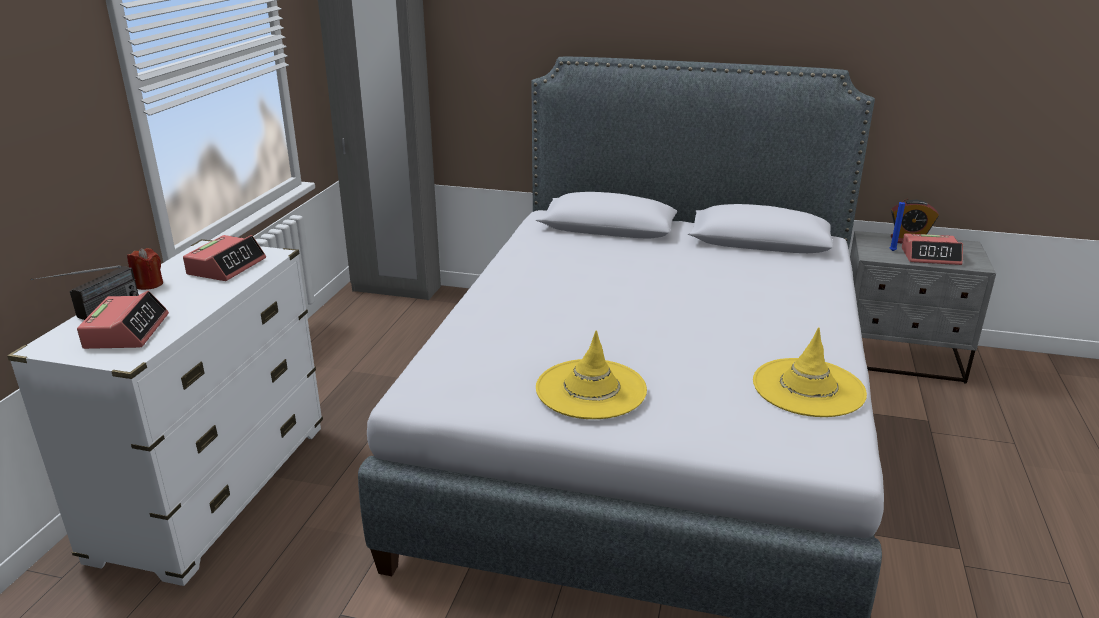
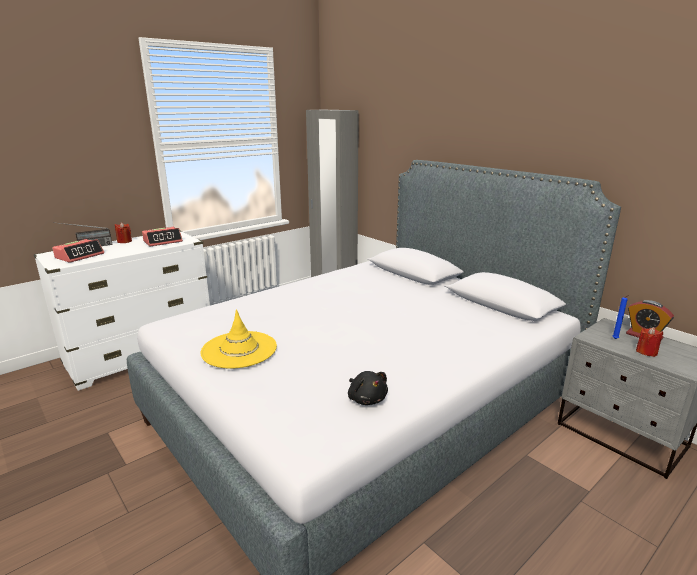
camera: 35 degrees right, 5 degrees down
yellow hat [753,327,867,417] -> black plush toy [348,371,388,405]
alarm clock [901,233,963,265] -> red candle [636,327,663,357]

